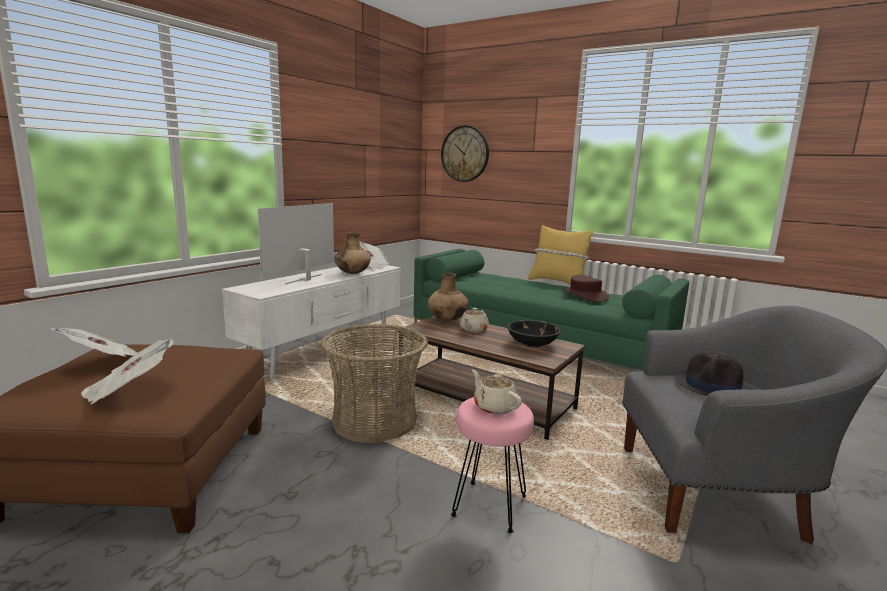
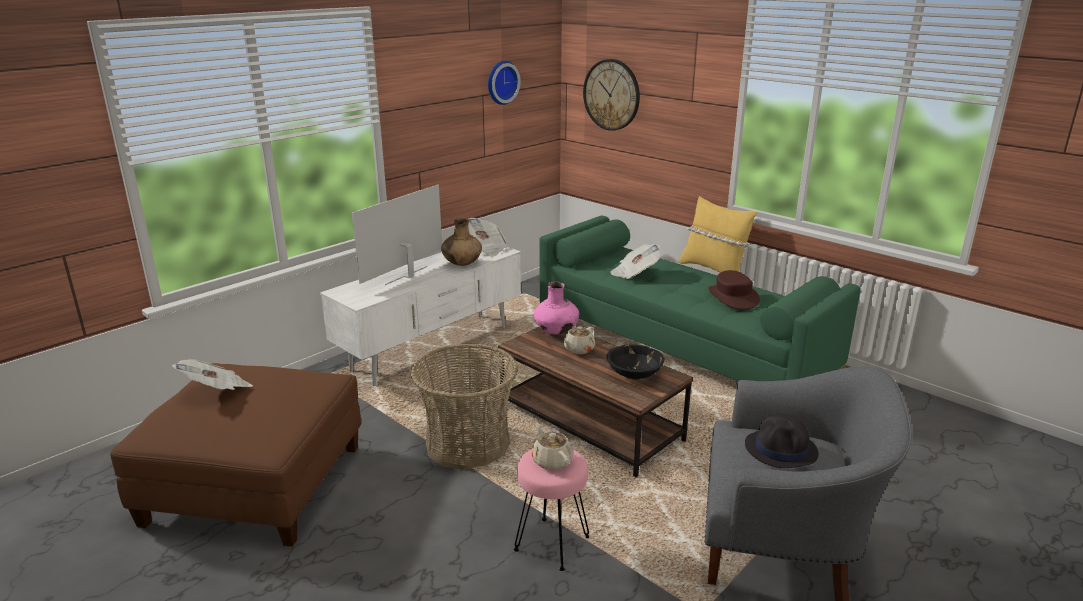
camera: 10 degrees right, 10 degrees up
newspaper [81,339,174,404] -> newspaper moved to [610,244,661,279]
brown vase [428,273,469,321] -> pink vase [534,282,579,335]
none -> wall clock [488,61,521,105]

